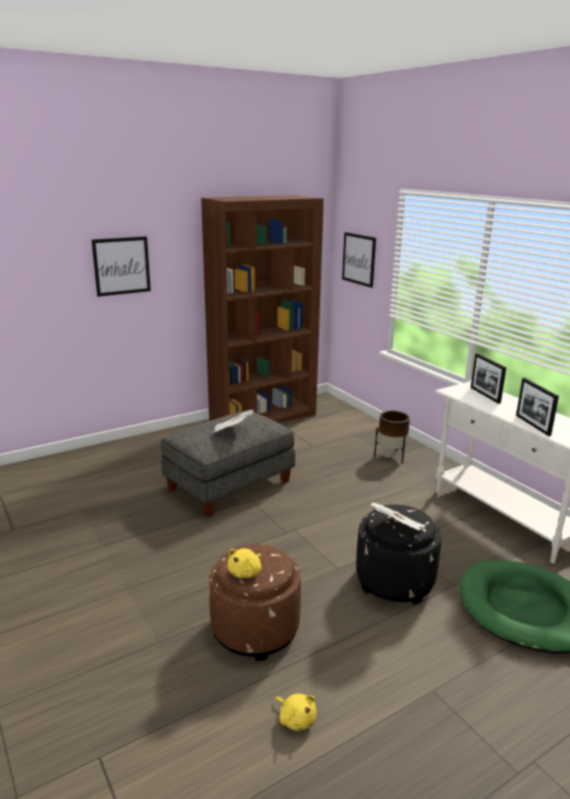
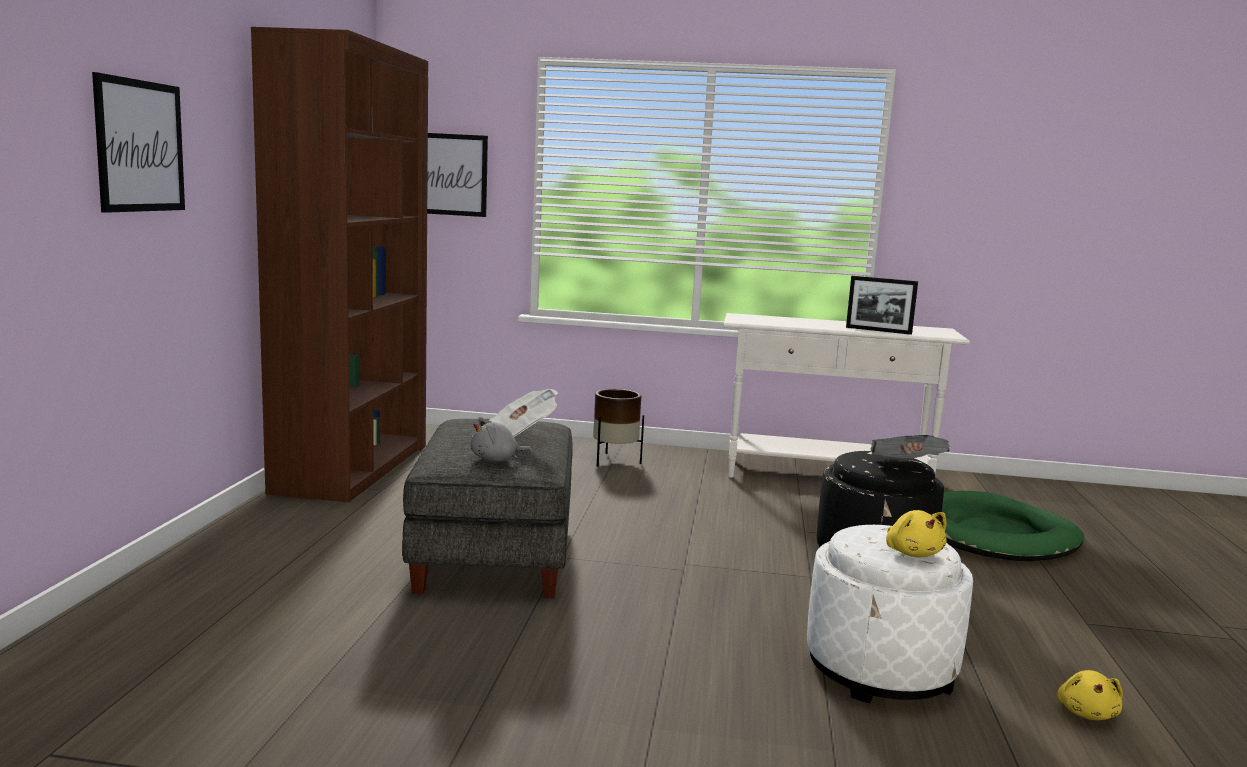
camera: 50 degrees left, 10 degrees down
brown ottoman [209,544,301,661] -> white ottoman [807,525,973,703]
yellow plush toy [275,694,317,731] -> yellow plush toy turned 105 degrees clockwise [1057,670,1123,720]
picture frame [471,353,506,404] -> none
none -> grey plush toy [471,417,533,462]

